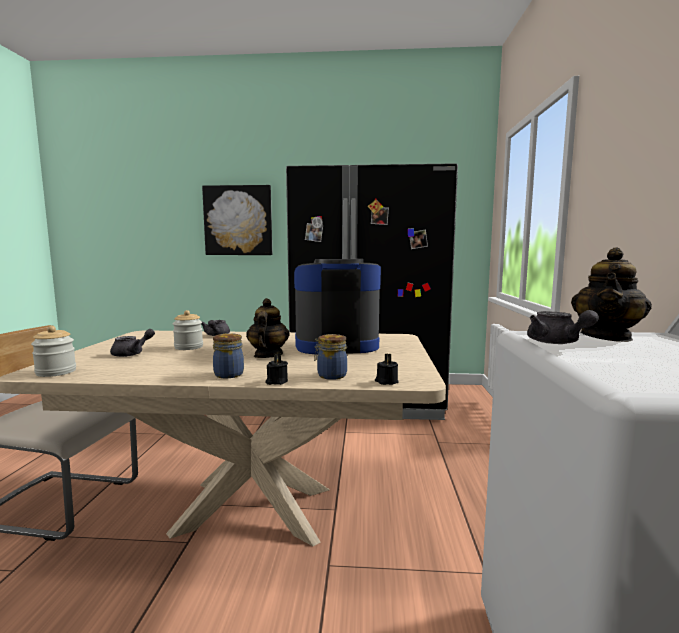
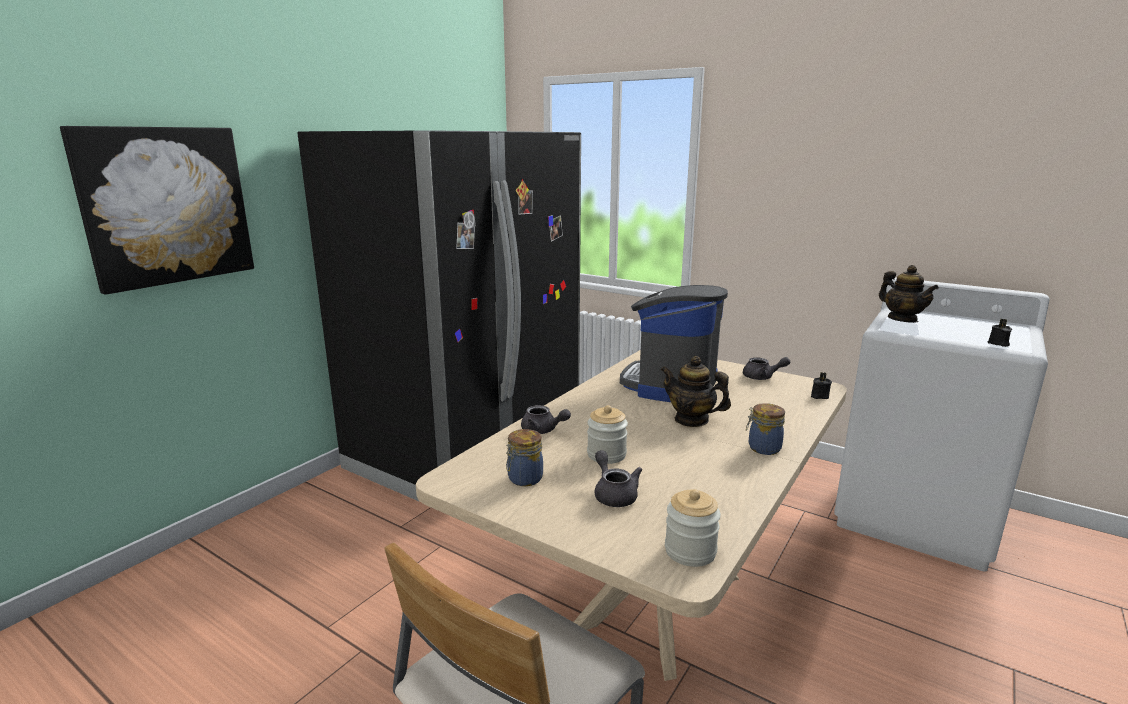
camera: 60 degrees left, 10 degrees up
black candle [265,353,288,385] -> black candle moved to [987,319,1012,347]
jar [314,334,347,380] -> jar moved to [506,429,543,486]
grey teapot [527,310,599,344] -> grey teapot moved to [743,357,790,380]

